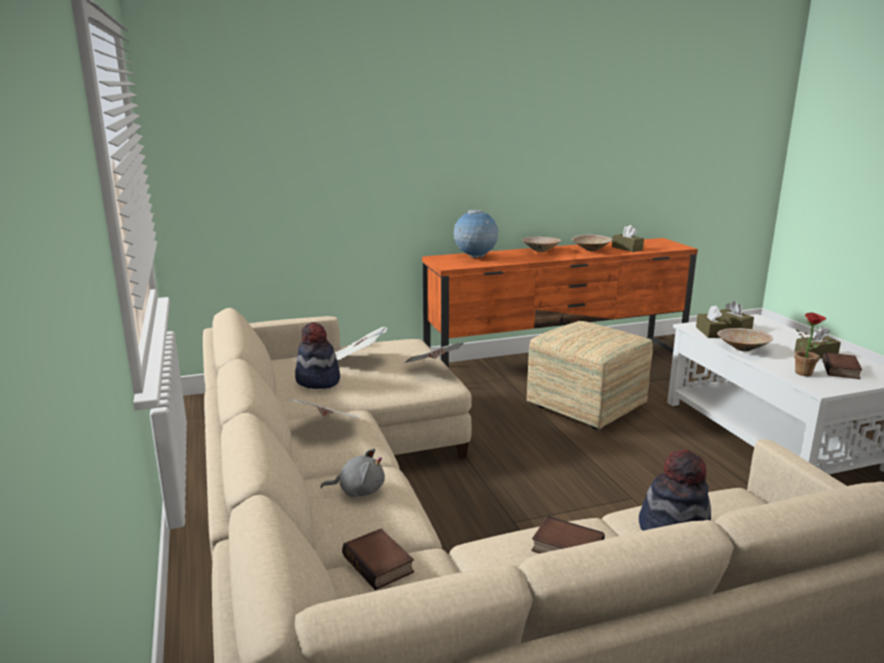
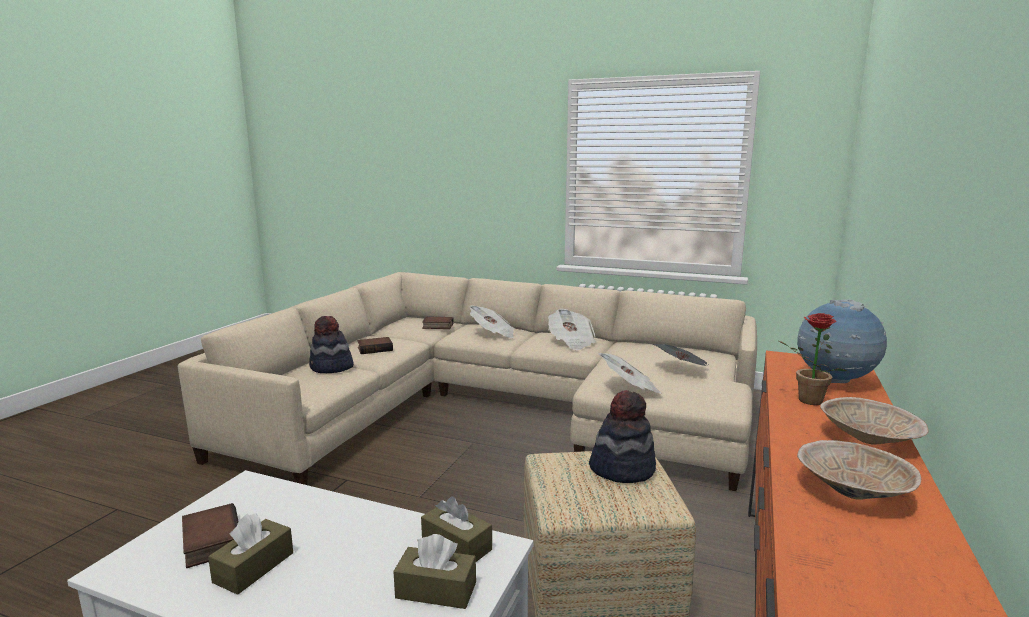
camera: 130 degrees right, 5 degrees down
hat [295,322,340,389] -> hat moved to [589,390,656,483]
grey plush toy [320,449,385,498] -> newspaper [469,305,515,339]
brown tissue box [612,225,644,252] -> none
beige bowl [717,328,773,351] -> none
potted plant [794,312,834,376] -> potted plant moved to [779,313,846,405]

